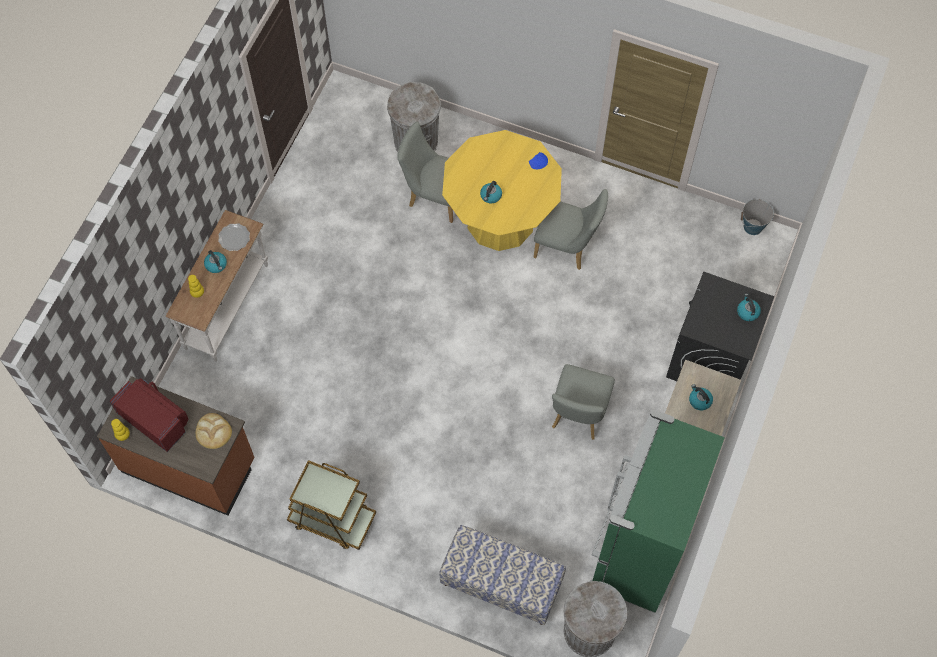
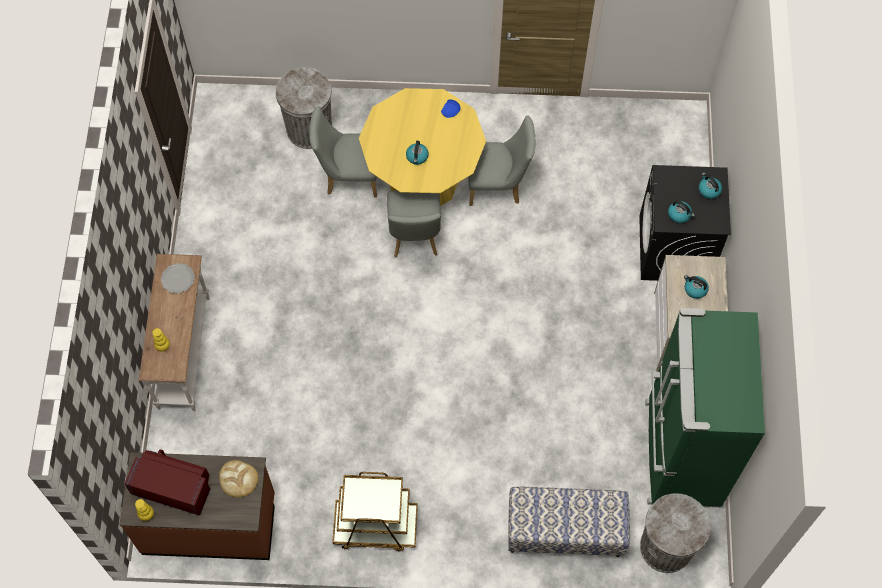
camera: 20 degrees left, 0 degrees up
kettle [204,250,227,273] -> kettle moved to [668,200,695,223]
grey chair [552,364,615,440] -> grey chair moved to [387,190,441,257]
bucket [741,199,774,235] -> none

